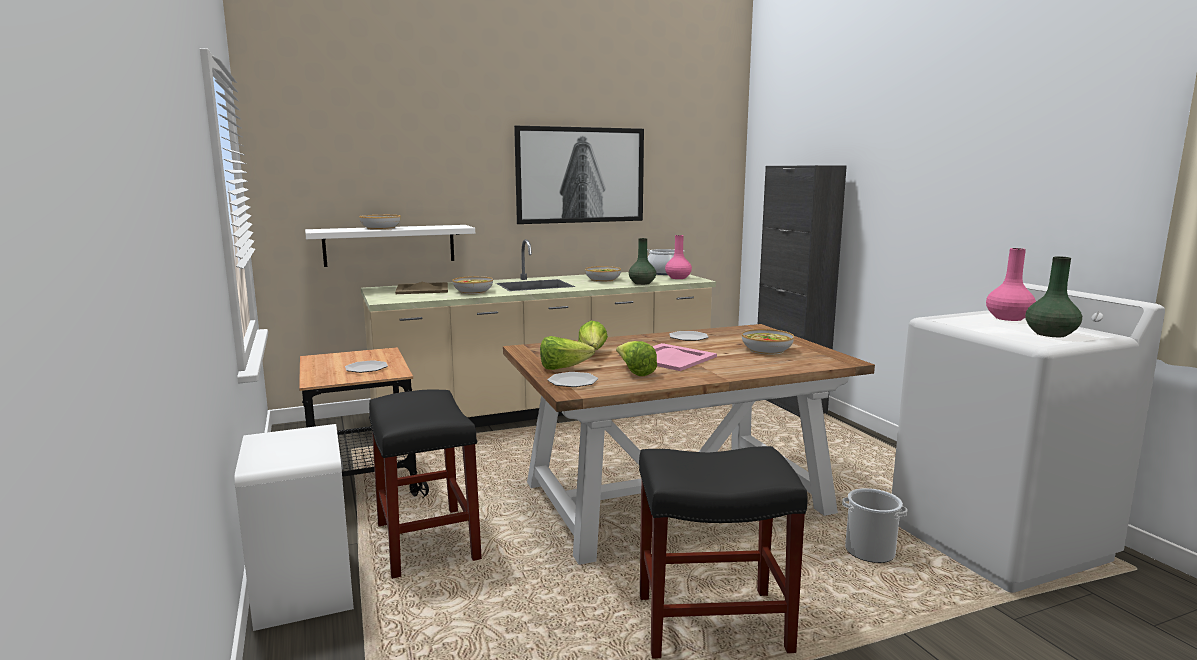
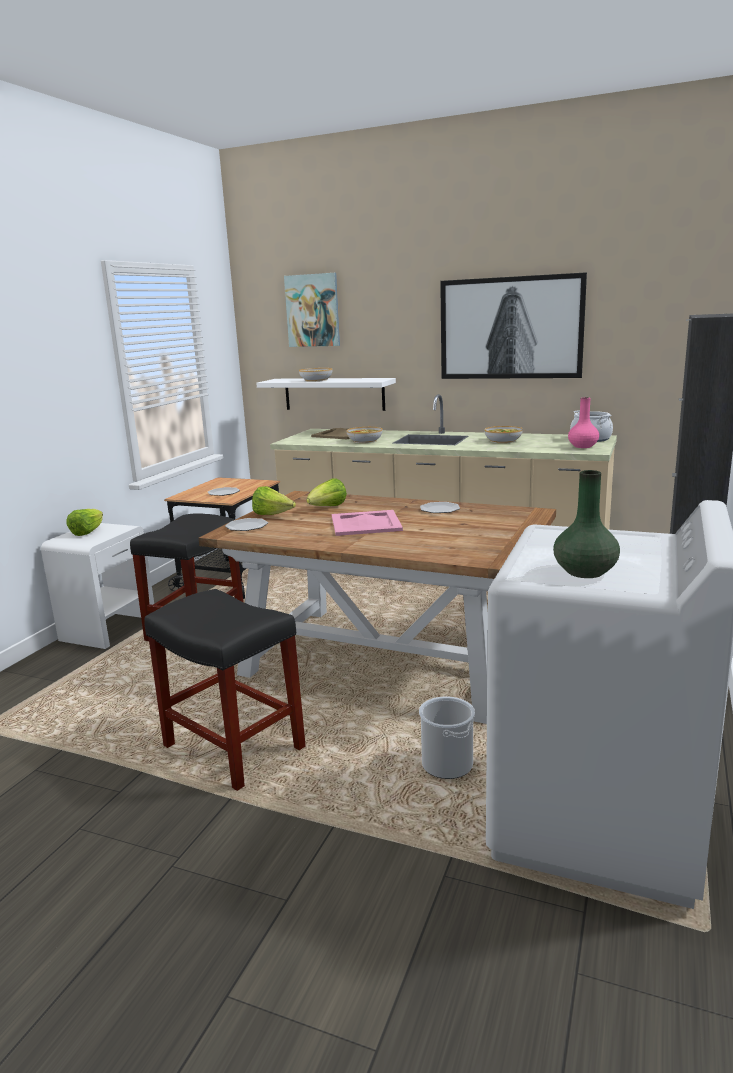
camera: 45 degrees right, 5 degrees up
lettuce [616,341,657,376] -> lettuce moved to [67,509,103,536]
green vase [629,238,656,285] -> none
bowl [742,329,794,355] -> none
pink vase [986,248,1036,321] -> none
none -> picture [284,273,340,347]

